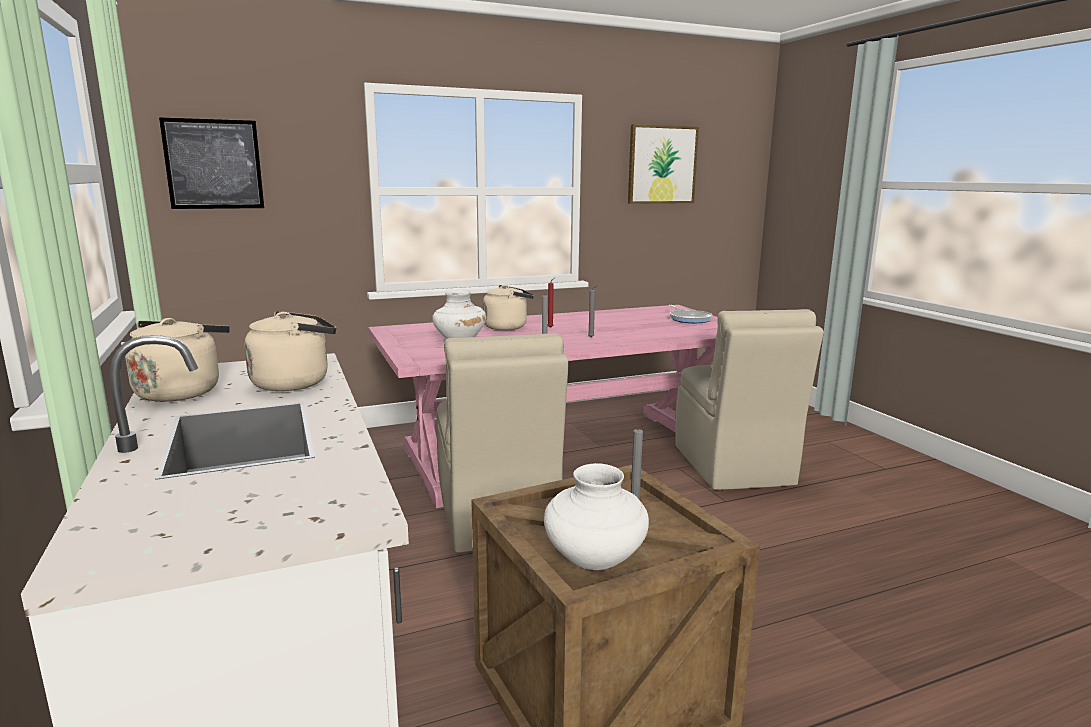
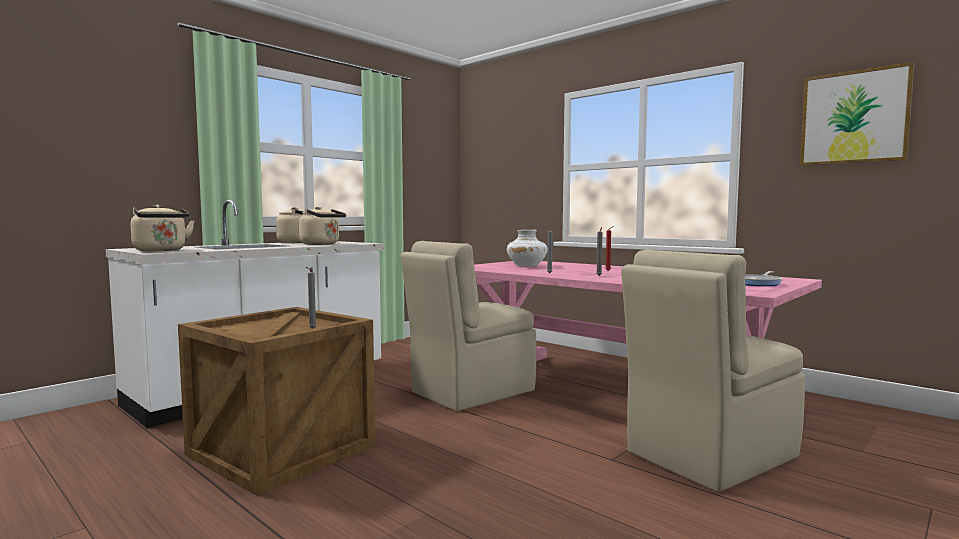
camera: 65 degrees right, 10 degrees down
picture [159,117,264,209] -> none
beige kettle [483,285,534,330] -> beige kettle moved to [131,204,194,251]
white vase [544,463,649,570] -> none

